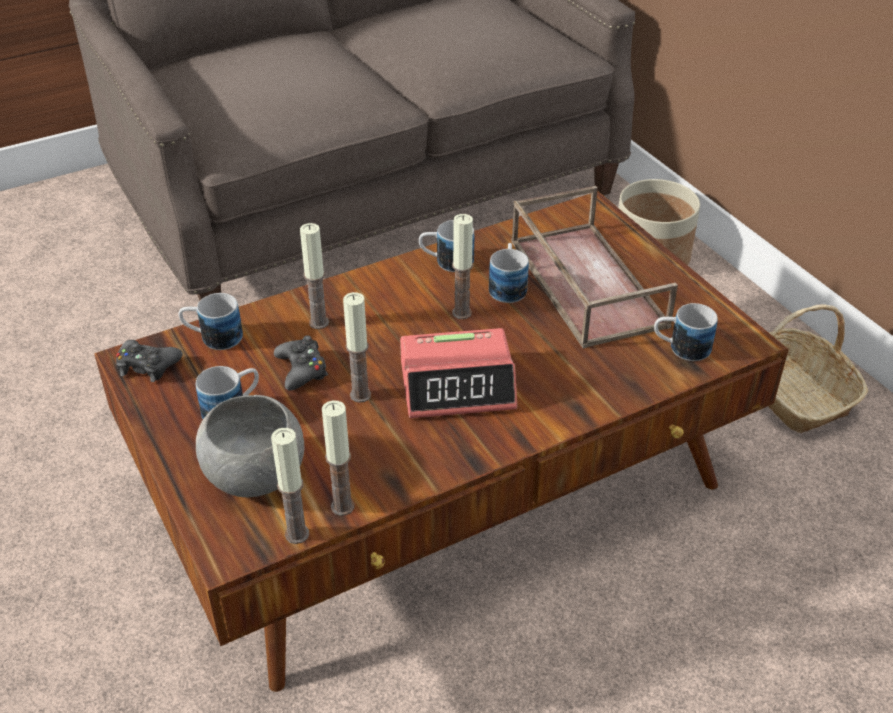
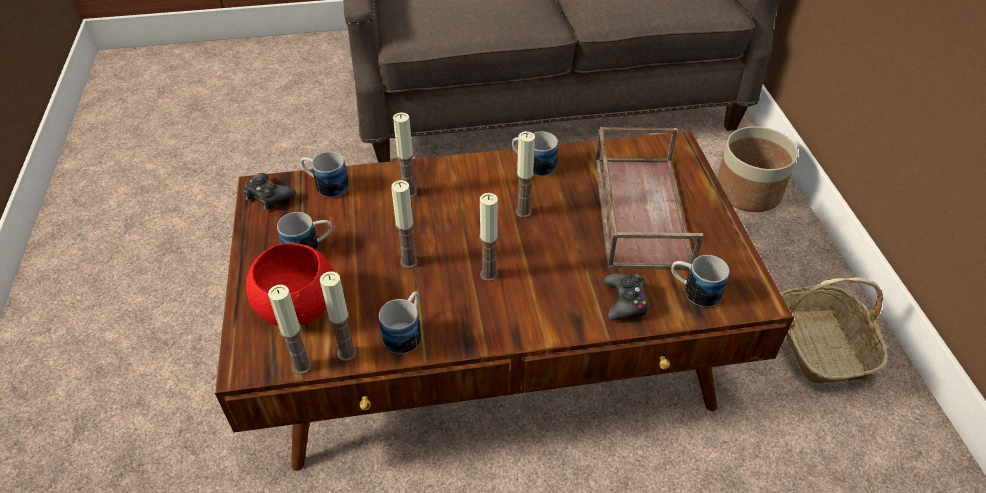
camera: 20 degrees right, 5 degrees up
grey bowl [196,395,304,497] -> red bowl [246,243,334,326]
black game controller [274,335,328,391] -> black game controller moved to [604,273,648,320]
alarm clock [400,328,517,418] -> candle [479,193,499,281]
mug [489,243,529,303] -> mug moved to [379,291,421,354]

